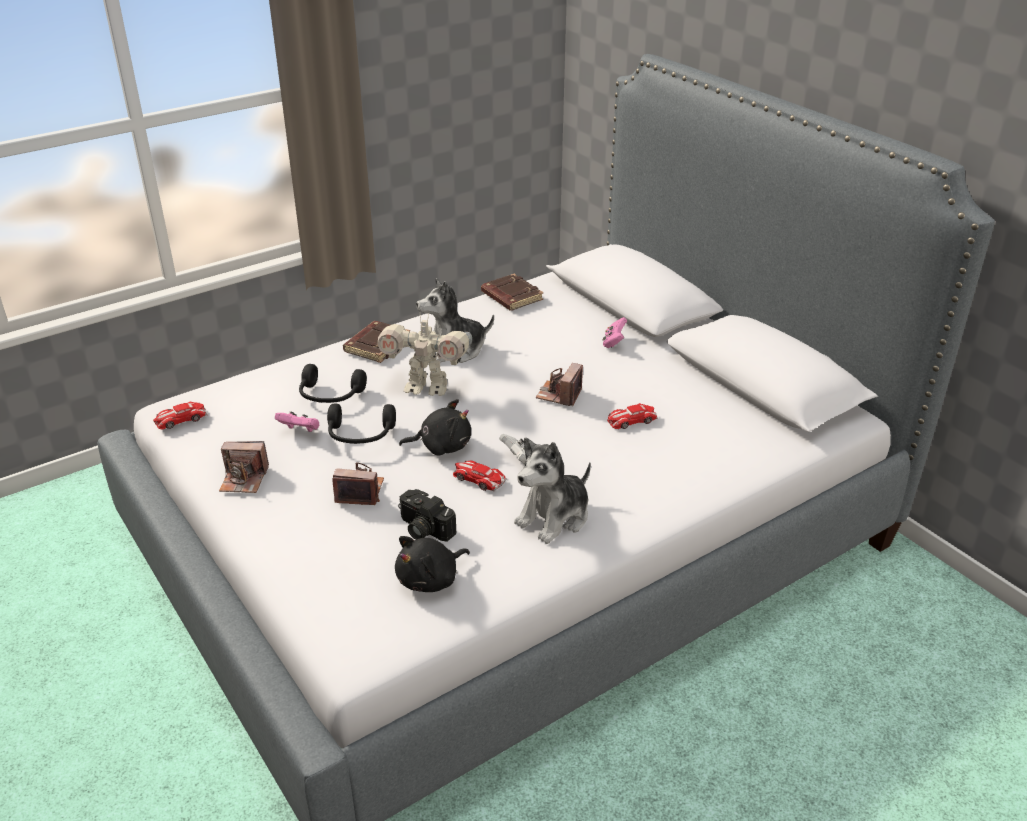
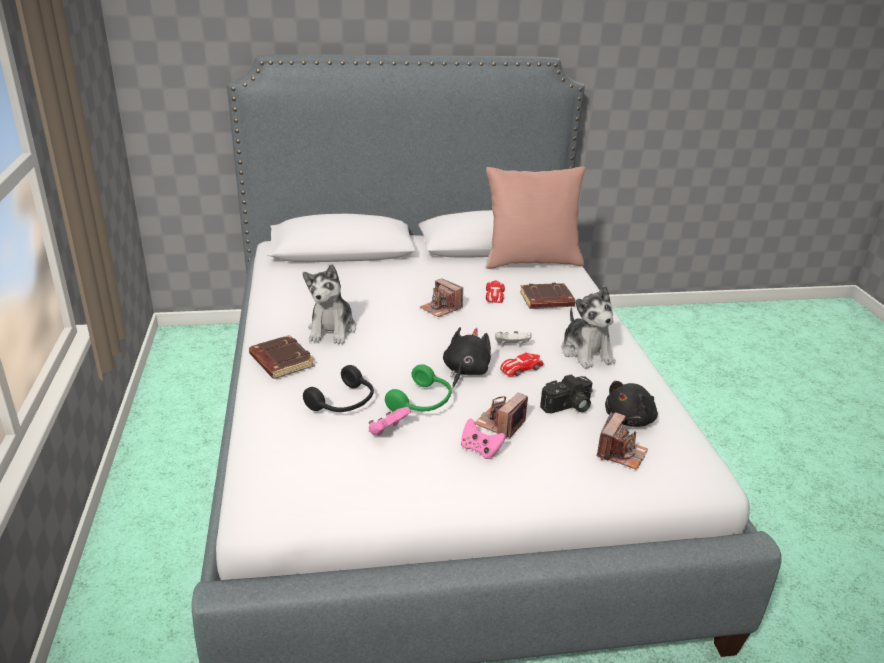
camera: 65 degrees left, 5 degrees down
toy car [153,402,207,429] -> none
camera [219,441,269,493] -> camera moved to [597,412,648,470]
black headphones [327,404,396,444] -> green headphones [385,364,452,412]
toy robot [378,313,472,396] -> none
black plush toy [395,536,470,592] -> black plush toy turned 60 degrees clockwise [605,381,658,427]
brown book [481,274,543,311] -> brown book moved to [520,283,576,309]
pink game controller [603,317,627,348] -> pink game controller moved to [461,418,506,459]
none -> pink pillow [486,167,585,269]

